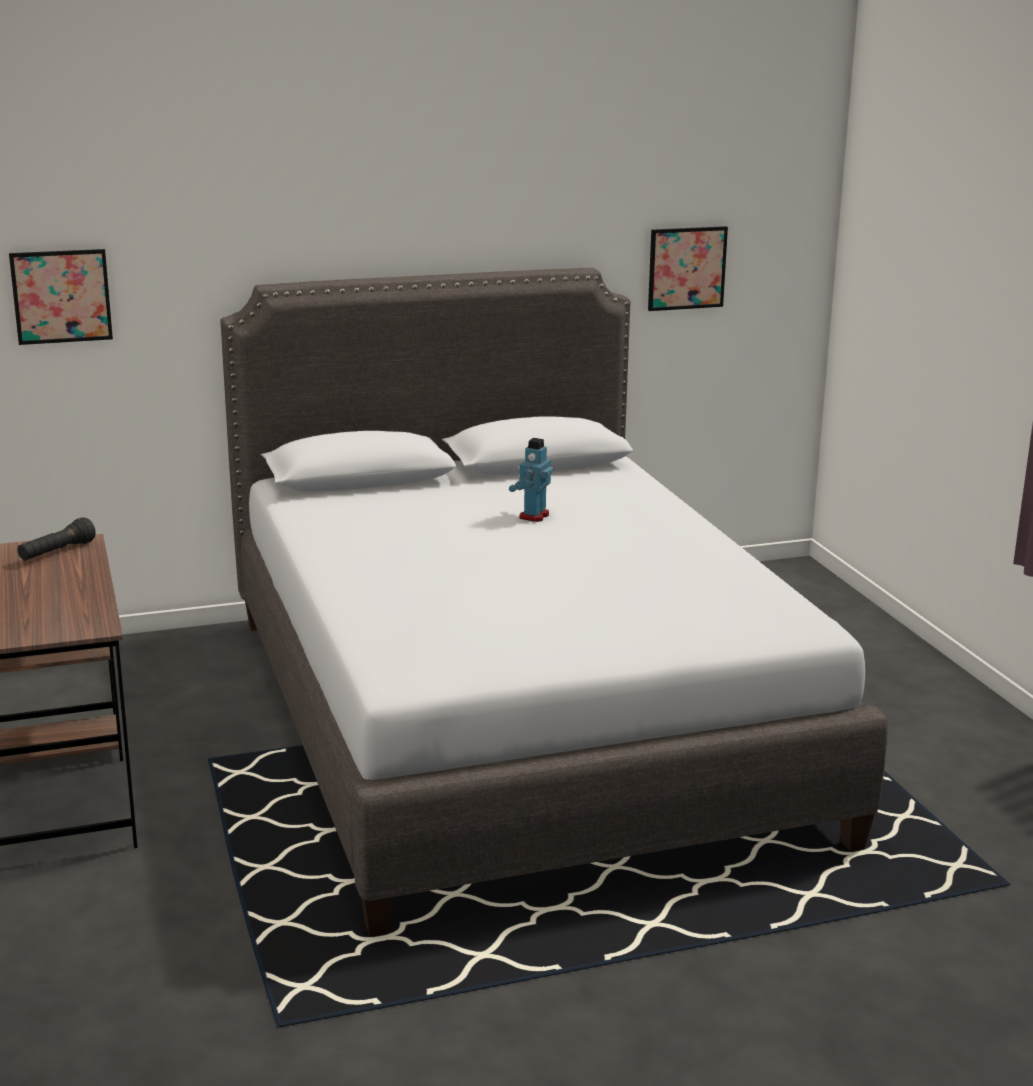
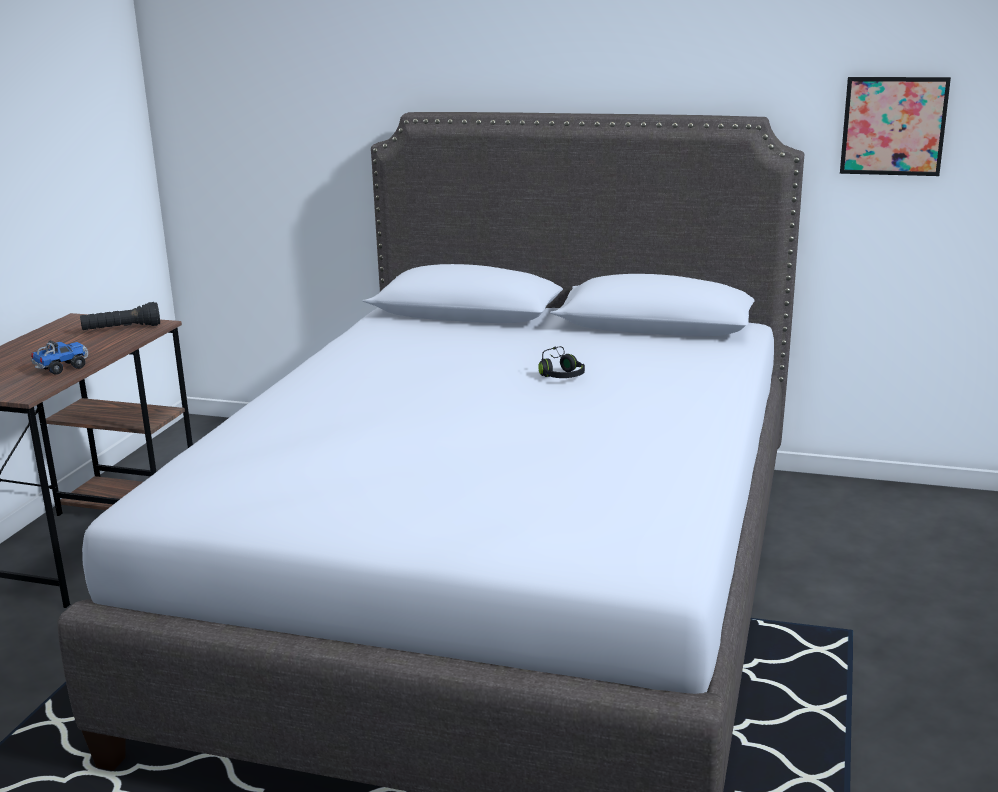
camera: 35 degrees right, 0 degrees up
picture [9,249,113,345] -> none
toy robot [509,438,553,522] -> black headphones [538,346,585,378]
none -> toy truck [31,340,88,375]

